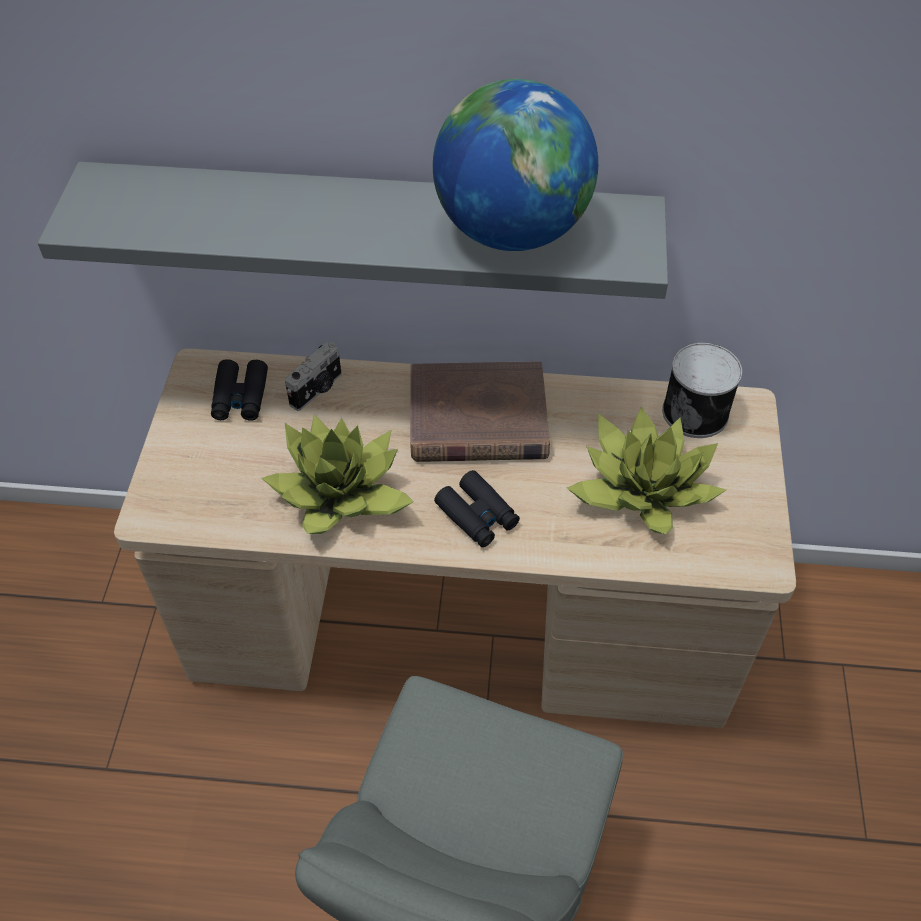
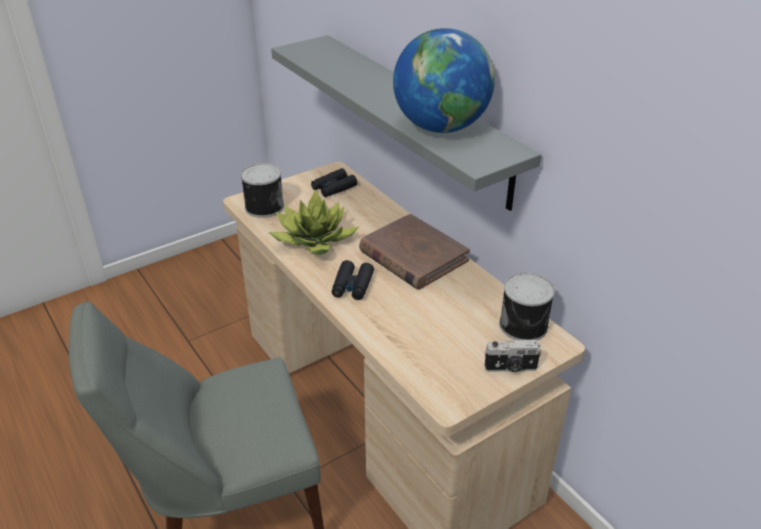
camera: 50 degrees right, 15 degrees down
camera [285,342,341,411] -> camera moved to [484,339,542,372]
potted plant [567,407,726,534] -> none
none -> can [241,163,284,218]

